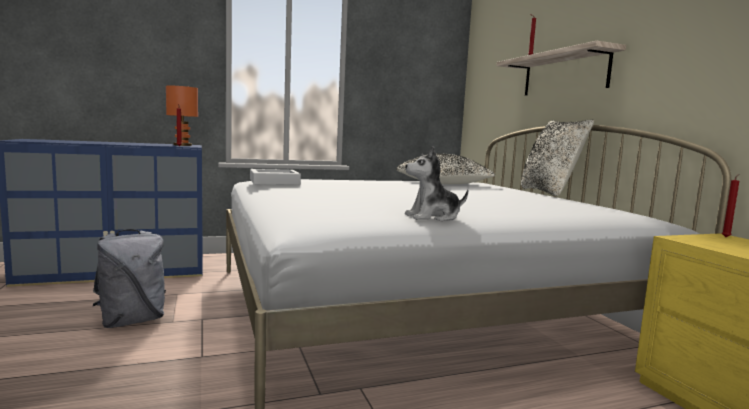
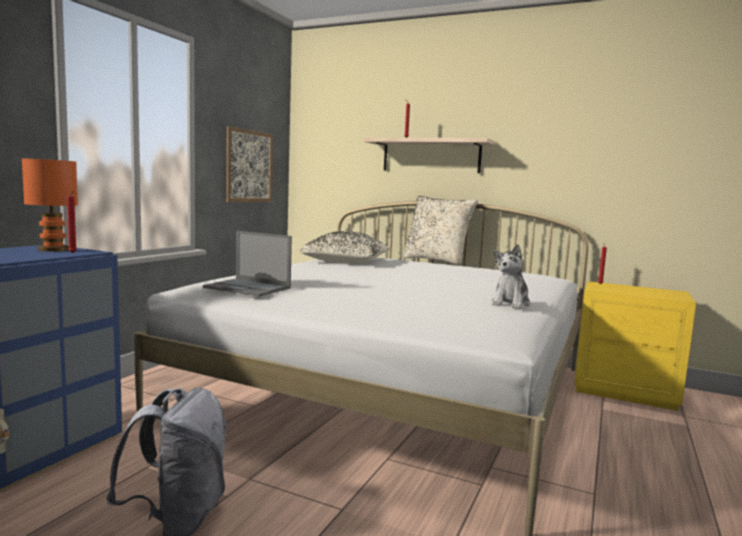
camera: 45 degrees left, 0 degrees up
grey tray [250,169,301,185] -> laptop [203,231,292,297]
none -> picture [226,126,273,202]

